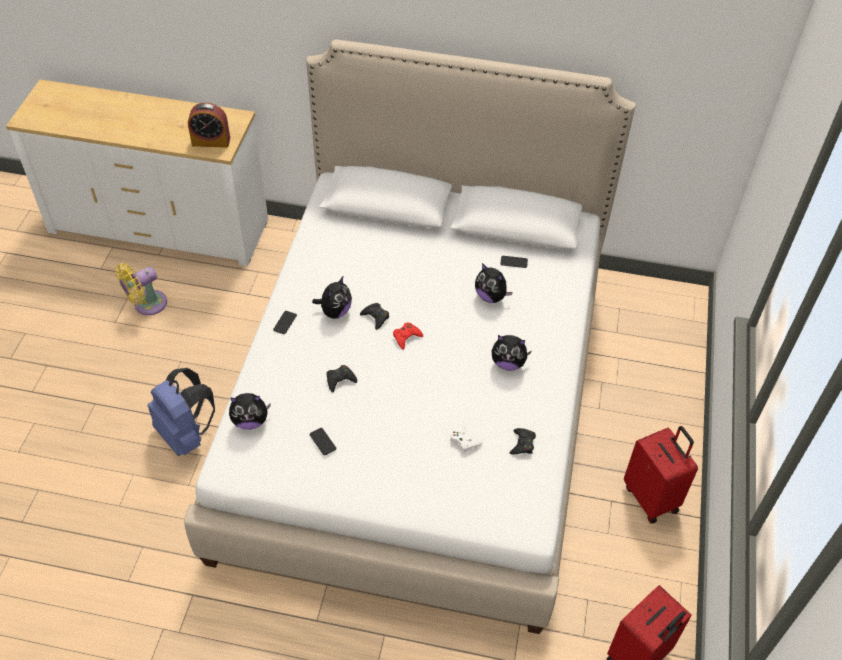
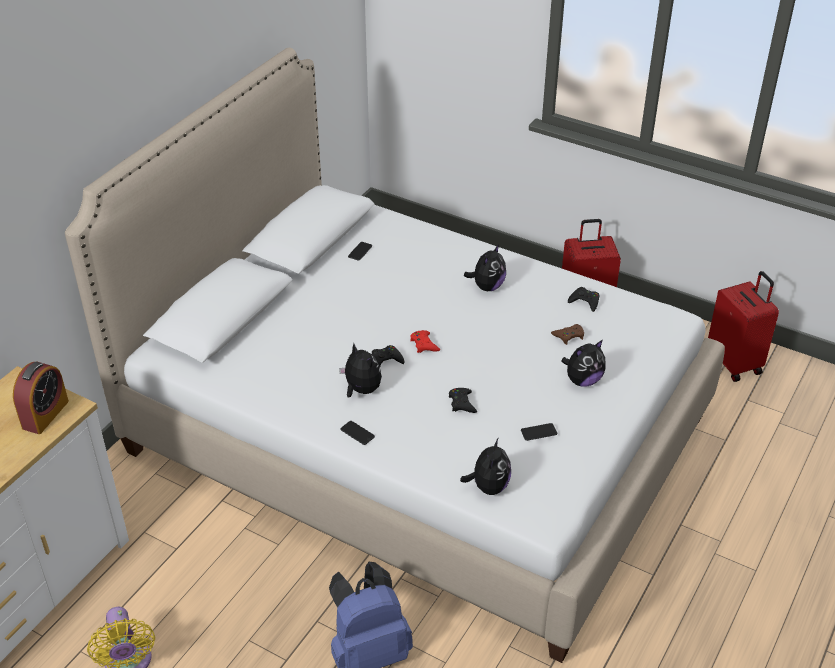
camera: 70 degrees left, 10 degrees down
white game controller [450,425,483,452] -> brown game controller [551,324,584,345]
plush toy [475,263,513,303] -> plush toy moved to [561,340,606,387]

